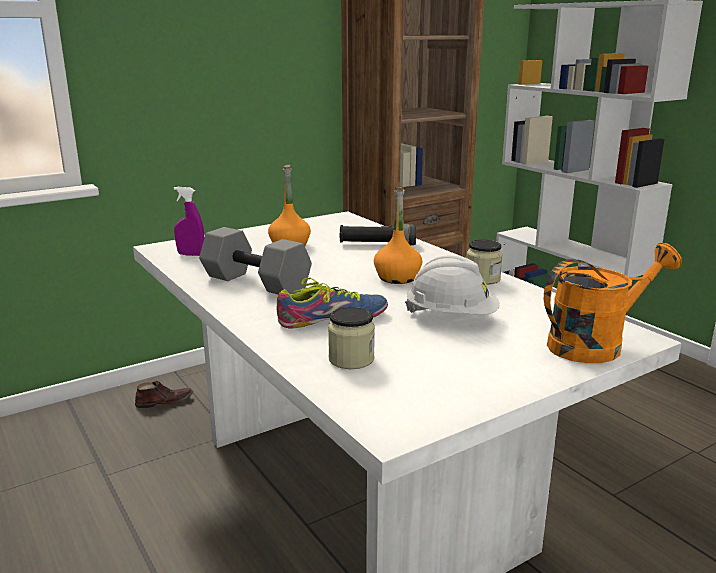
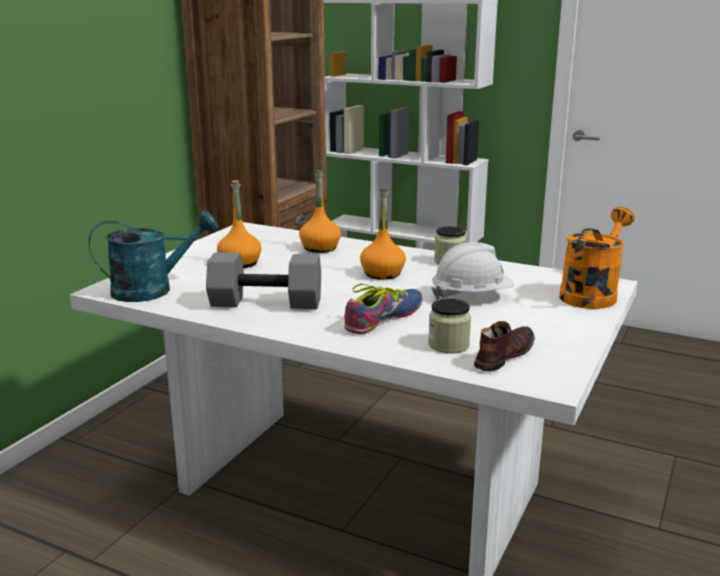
camera: 30 degrees left, 0 degrees up
brown shoe [135,381,193,408] -> brown shoe moved to [474,321,535,372]
purple spray bottle [174,187,205,256] -> turquoise watering can [89,210,218,302]
black flashlight [340,224,416,245] -> orange bottle [299,170,341,253]

